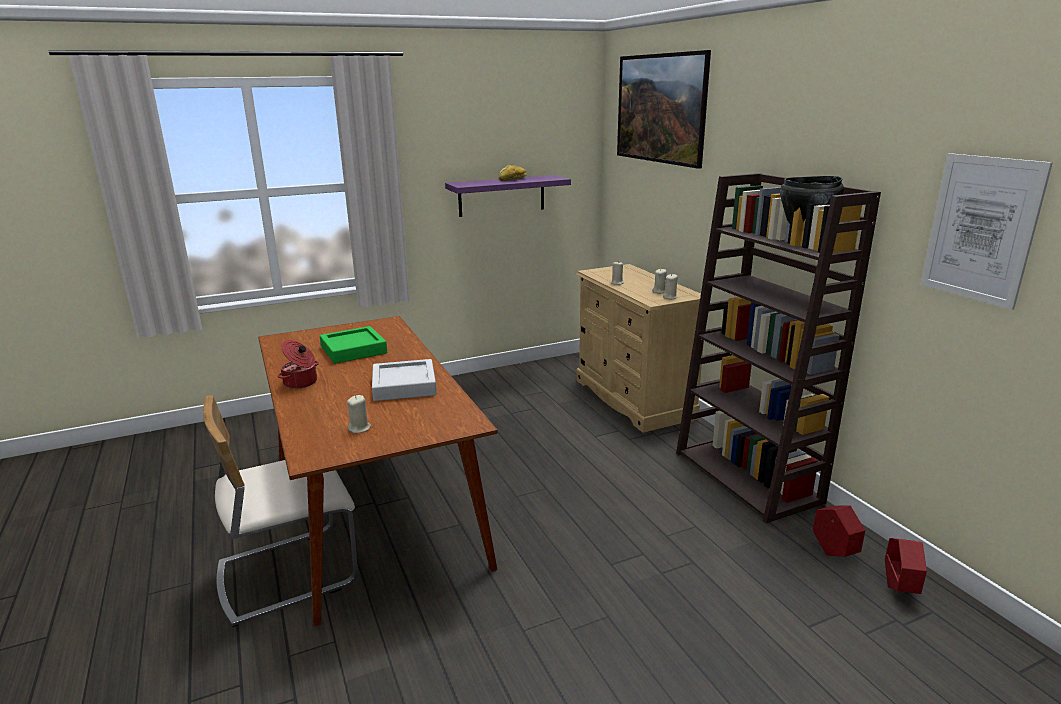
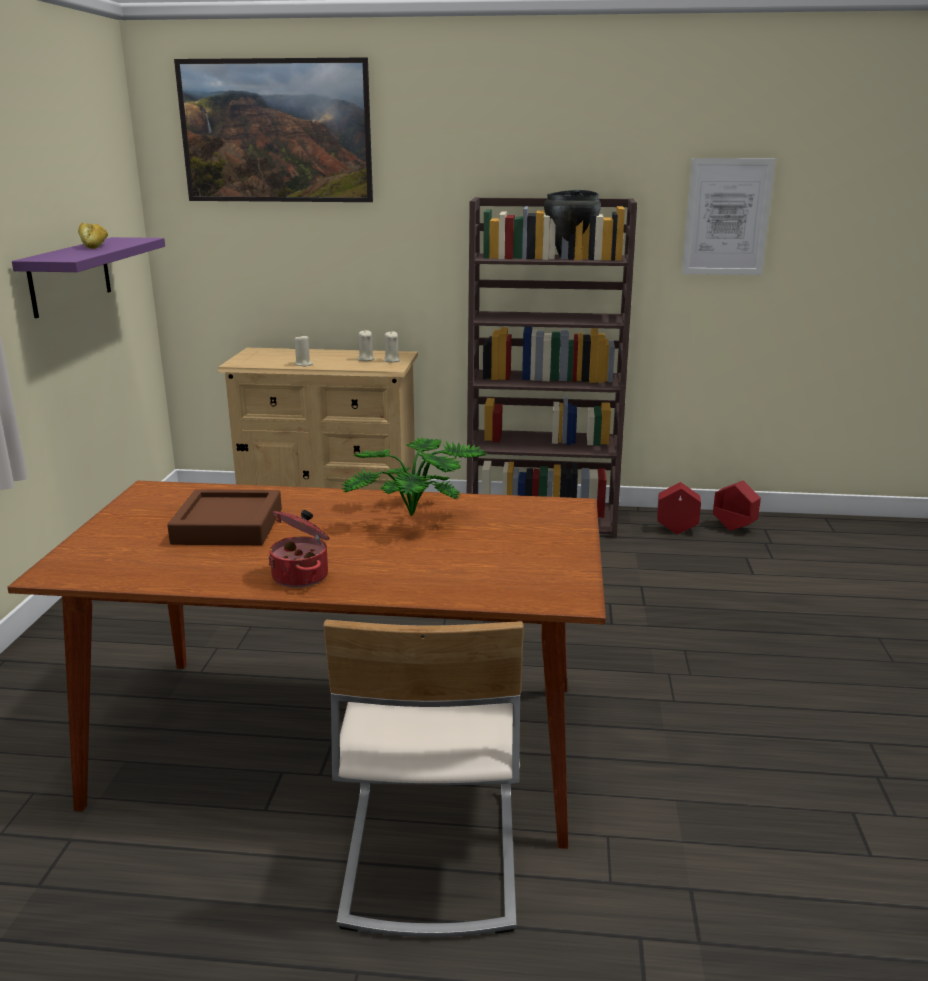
camera: 60 degrees left, 0 degrees up
green tray [320,326,387,364] -> brown tray [167,489,282,545]
beige candle [347,395,371,433] -> none
grey tray [372,359,437,401] -> potted plant [341,437,488,516]

